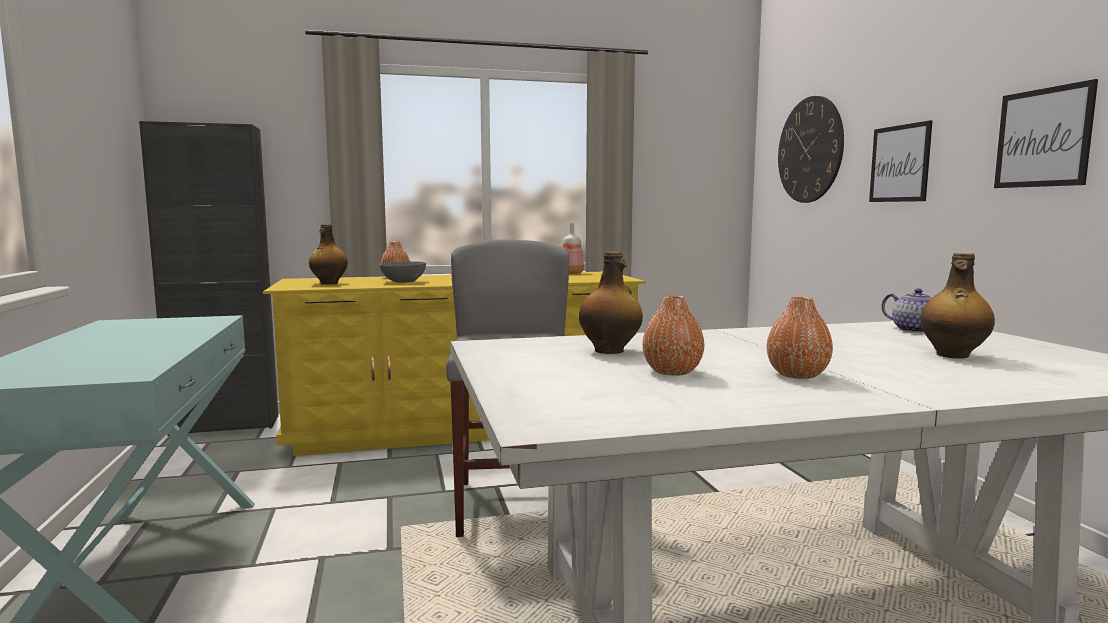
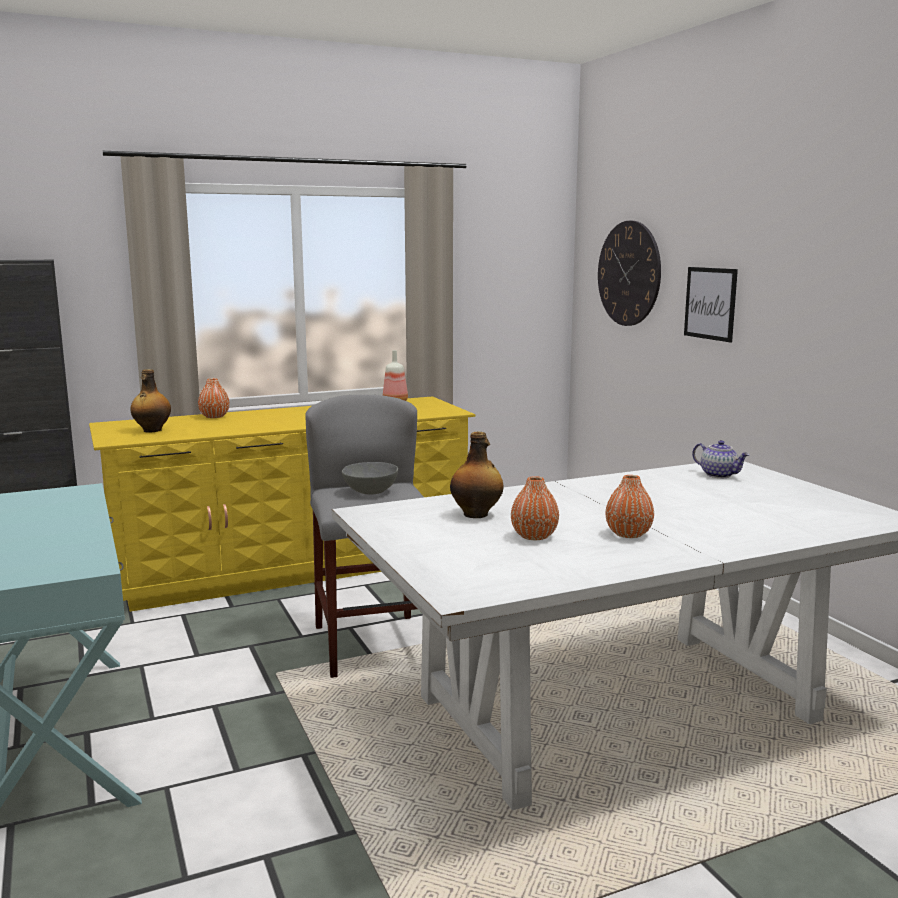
camera: 10 degrees left, 5 degrees up
grey bowl [380,261,426,283] -> grey bowl moved to [342,462,398,495]
bottle [920,253,995,359] -> none
picture [994,79,1098,188] -> none

